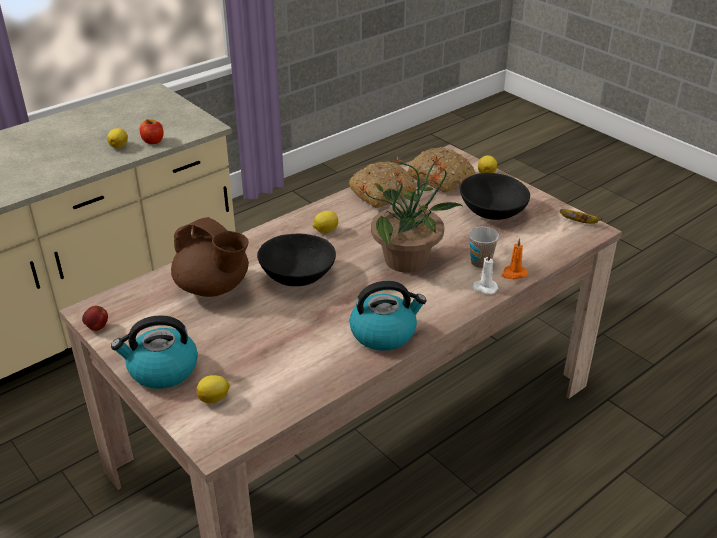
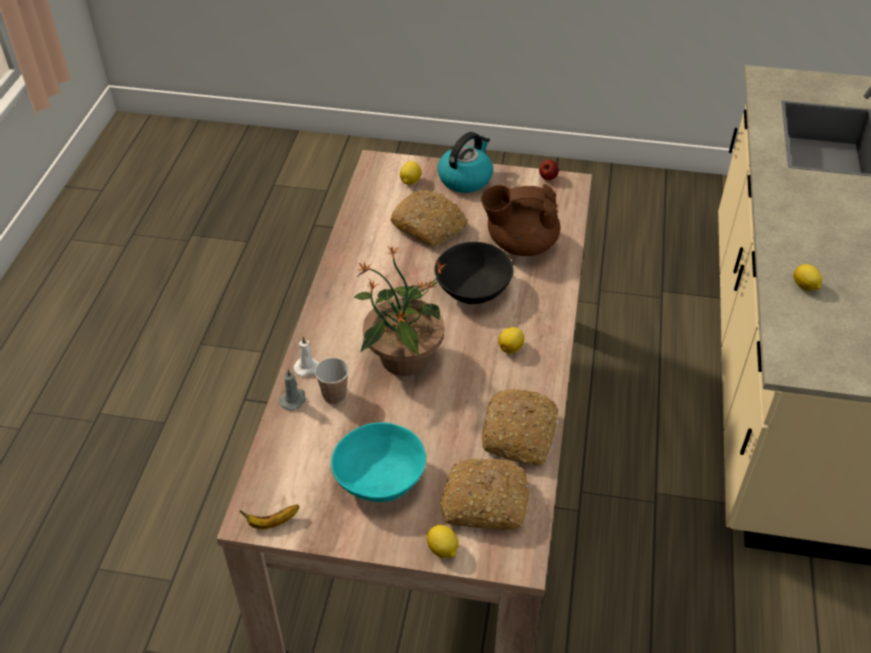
camera: 140 degrees right, 10 degrees up
apple [140,119,163,144] -> none
kettle [350,281,427,351] -> none
black bowl [460,173,530,220] -> turquoise bowl [331,422,426,502]
orange candle [501,238,527,279] -> grey candle [279,368,306,411]
none -> bread [390,190,467,247]

